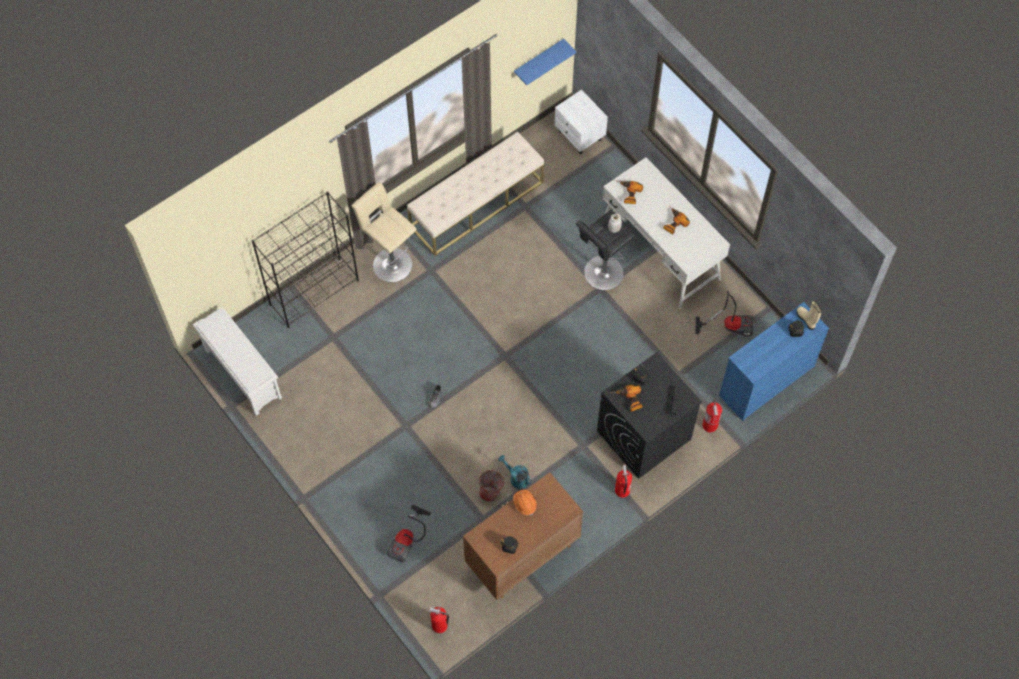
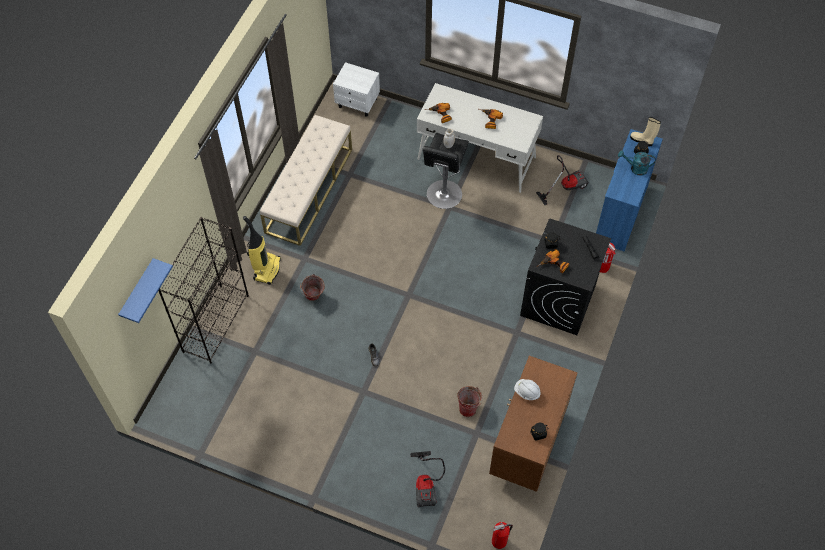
camera: 30 degrees left, 5 degrees down
white shoe rack [193,307,282,416] -> none
beige stool [351,182,416,282] -> vacuum cleaner [243,216,281,285]
turquoise watering can [498,455,532,489] -> turquoise watering can moved to [618,150,656,176]
orange hard hat [513,490,537,516] -> white hard hat [514,379,540,400]
blue shelf [514,39,576,85] -> blue shelf moved to [118,258,173,323]
fire extinguisher [615,464,632,498] -> none
none -> bucket [300,274,325,301]

